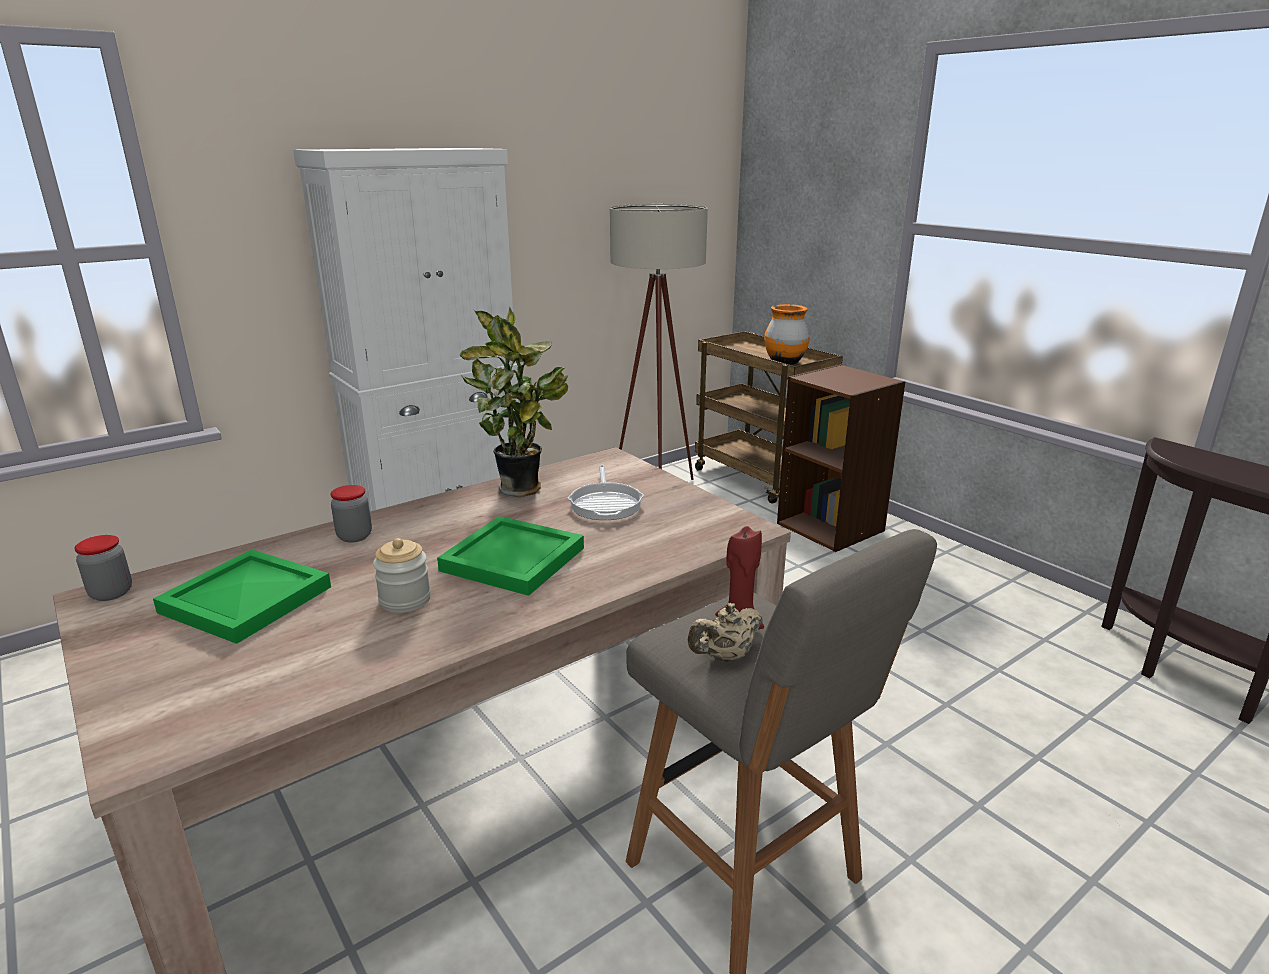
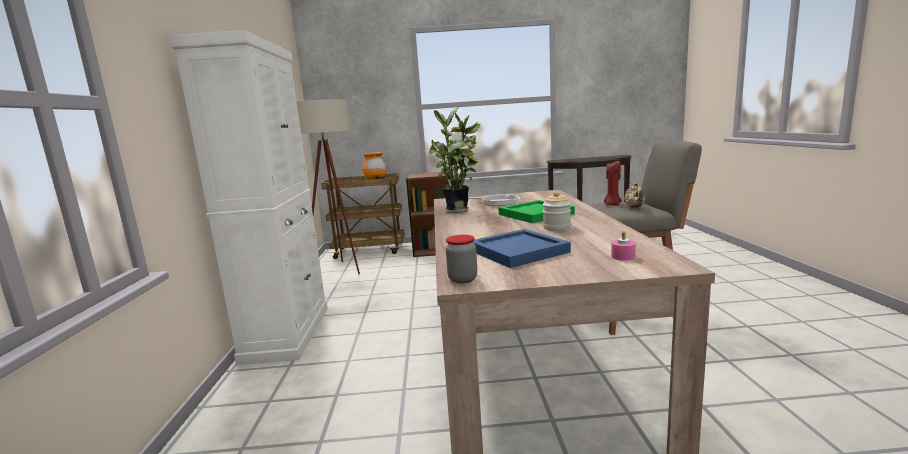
camera: 55 degrees left, 10 degrees down
green tray [153,549,331,644] -> blue tray [473,229,571,268]
jar [330,485,372,542] -> none
none -> pink candle [611,231,636,261]

